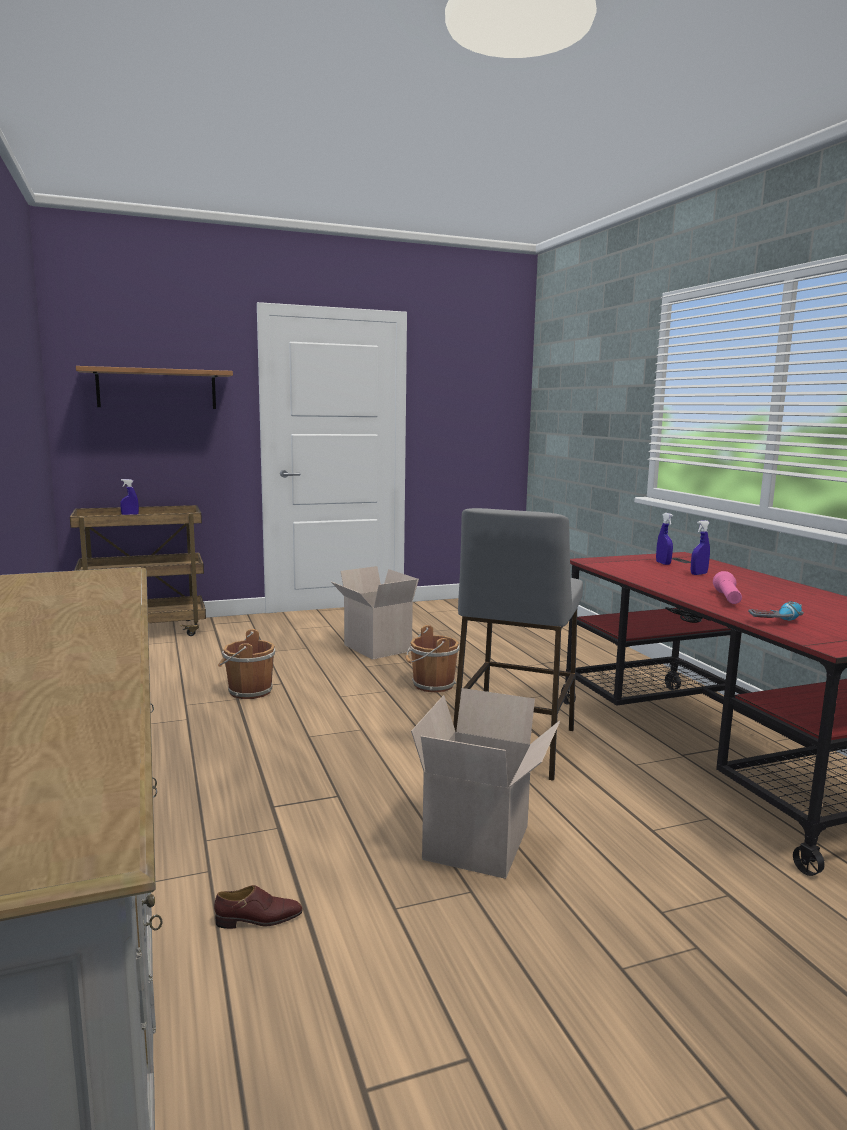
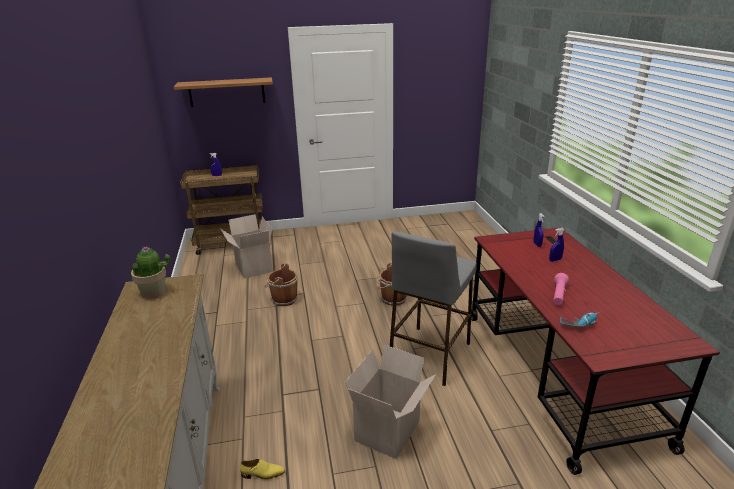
camera: 10 degrees right, 15 degrees up
brown shoe [214,885,303,929] -> yellow shoe [240,459,285,480]
cardboard box [331,566,419,660] -> cardboard box moved to [220,214,273,279]
none -> potted plant [131,246,171,298]

